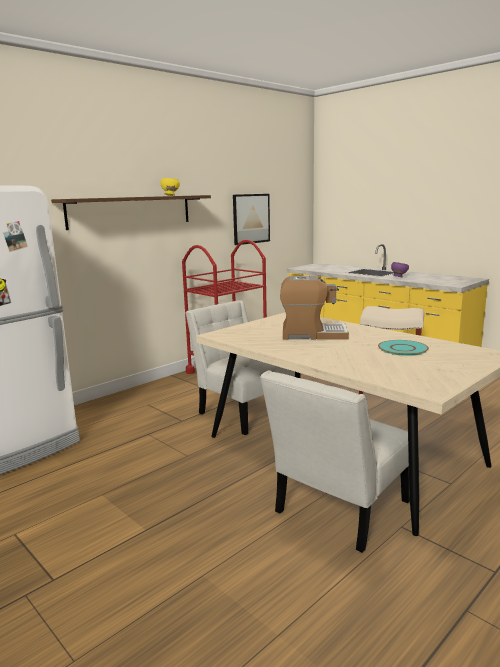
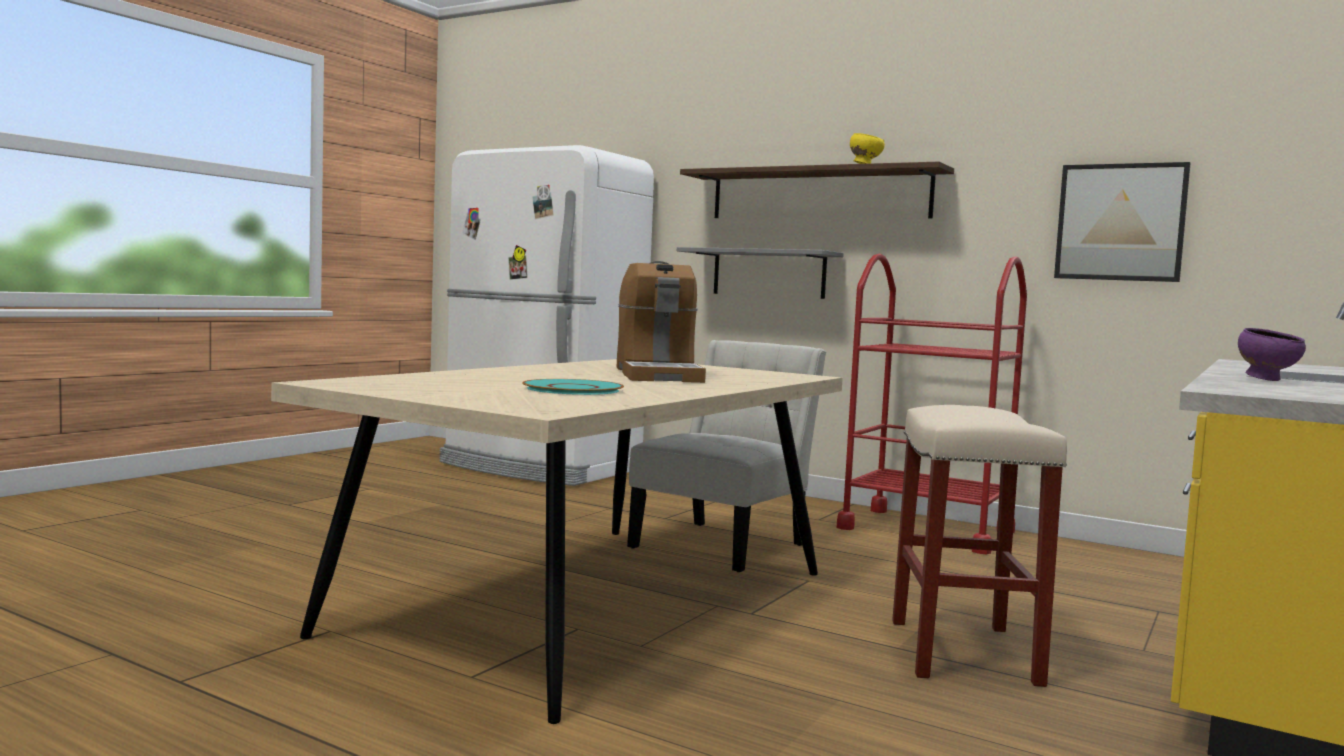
camera: 75 degrees right, 10 degrees down
white chair [260,370,410,552] -> none
none -> grey shelf [677,247,844,299]

